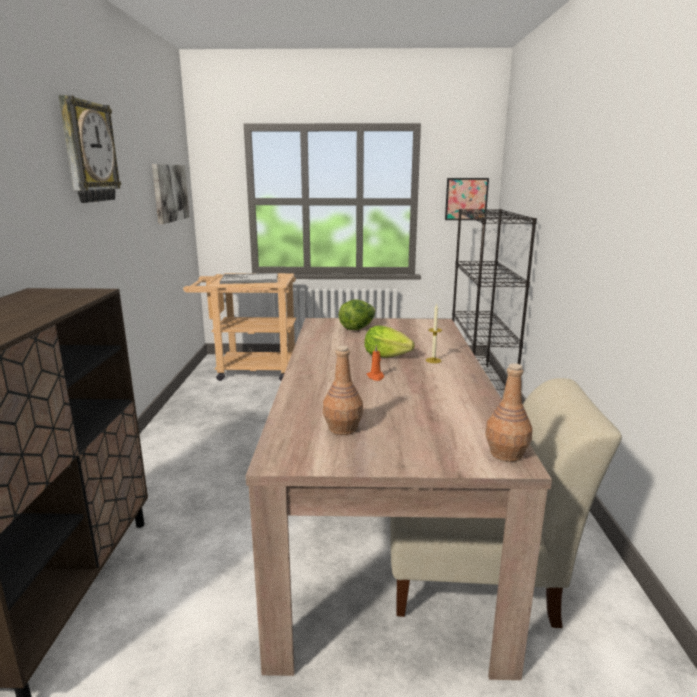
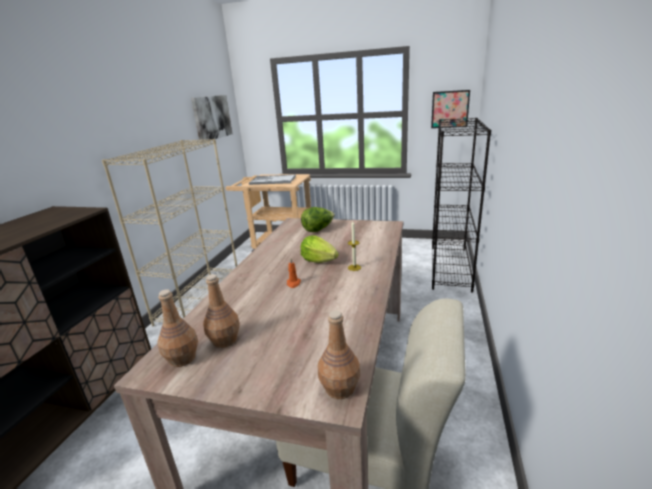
camera: 15 degrees right, 5 degrees up
wall clock [59,95,121,203] -> none
none -> beige bookcase [102,139,237,326]
none -> brown bottle [158,289,198,367]

